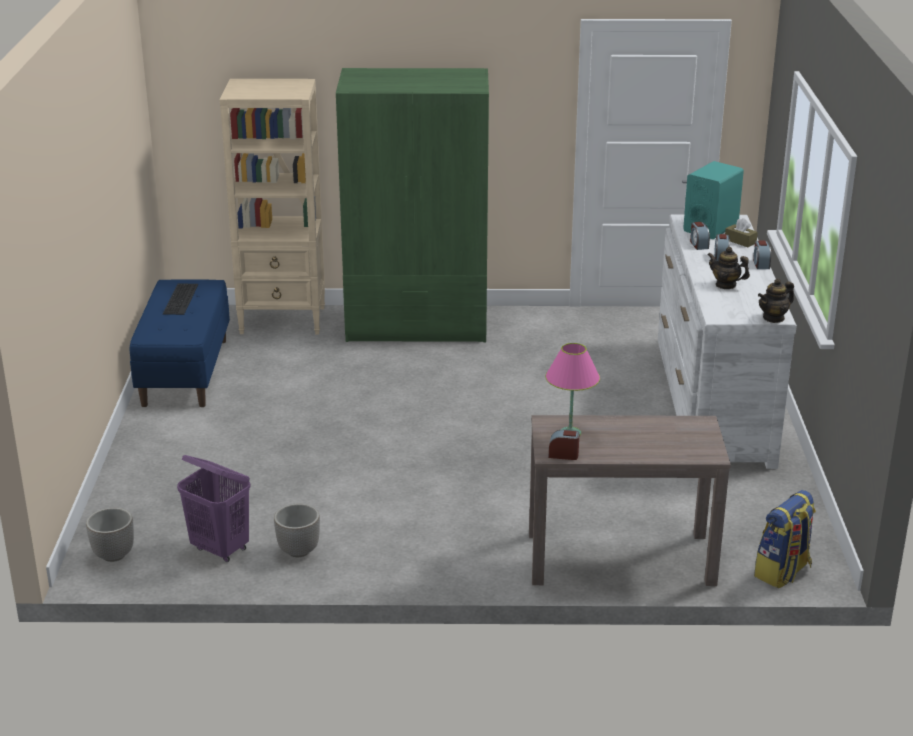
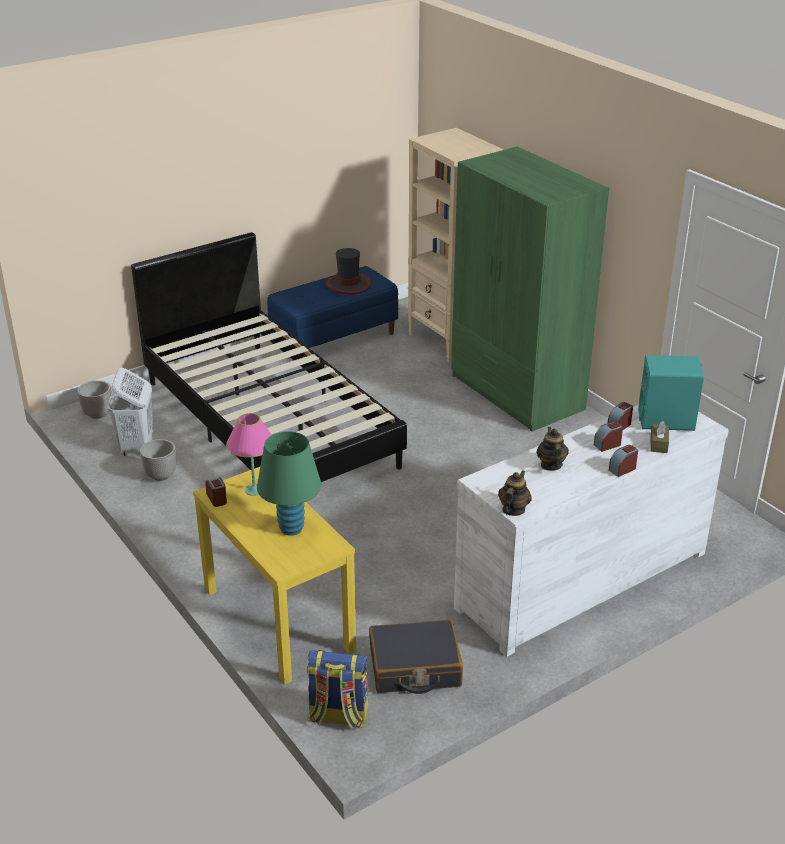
camera: 55 degrees right, 5 degrees up
keyboard [163,283,198,315] -> hat [326,248,371,294]
purple laundry basket [177,455,251,562] -> white laundry basket [107,368,153,456]
brown console table [529,415,731,586] -> yellow console table [193,467,356,685]
teapot [758,279,794,323] -> teapot turned 90 degrees clockwise [498,470,532,516]
none -> black bed [131,232,407,482]
none -> green table lamp [257,431,321,536]
none -> black suitcase [369,620,463,694]

